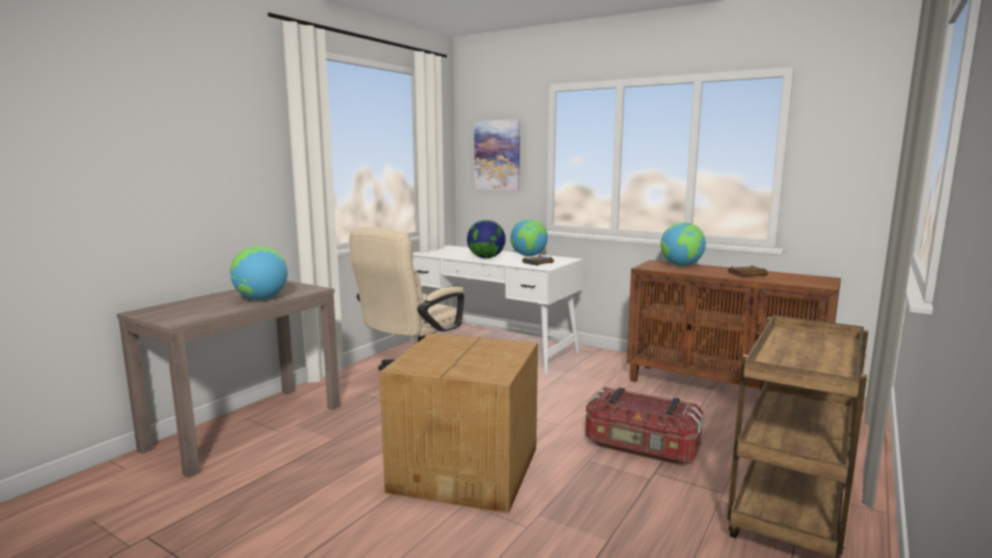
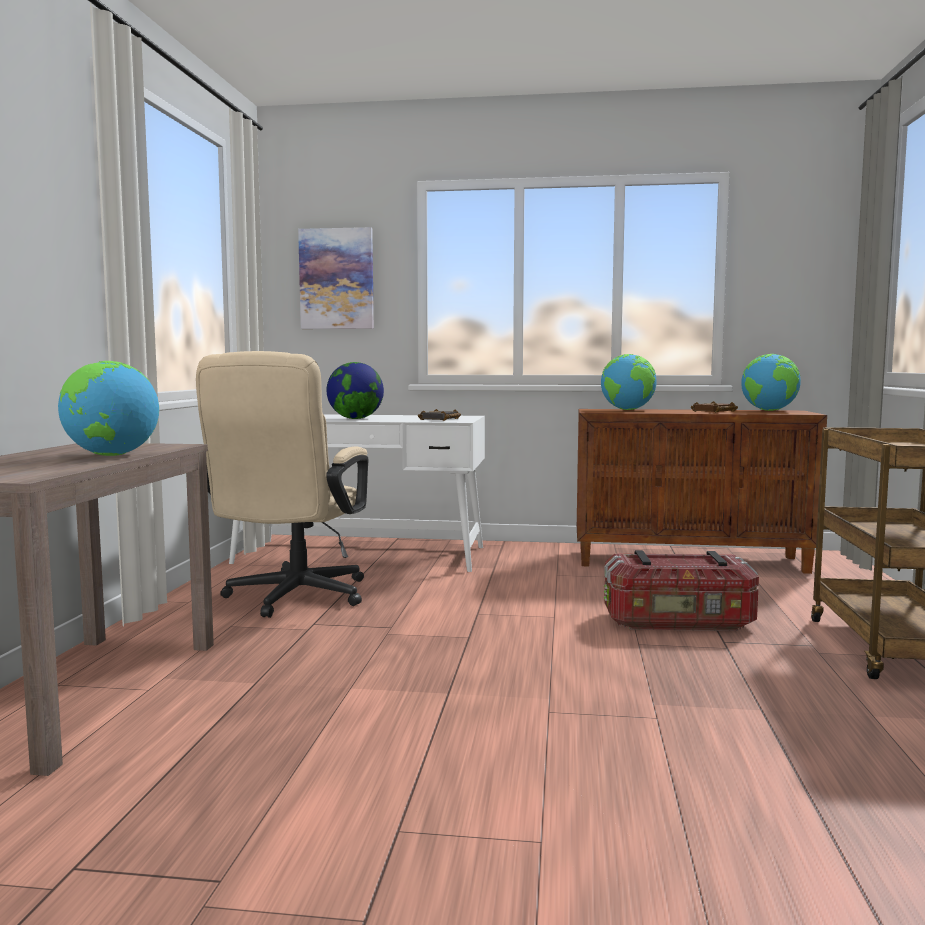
camera: 25 degrees left, 5 degrees down
cardboard box [380,333,538,513] -> none
globe [510,219,548,257] -> globe moved to [741,354,801,411]

